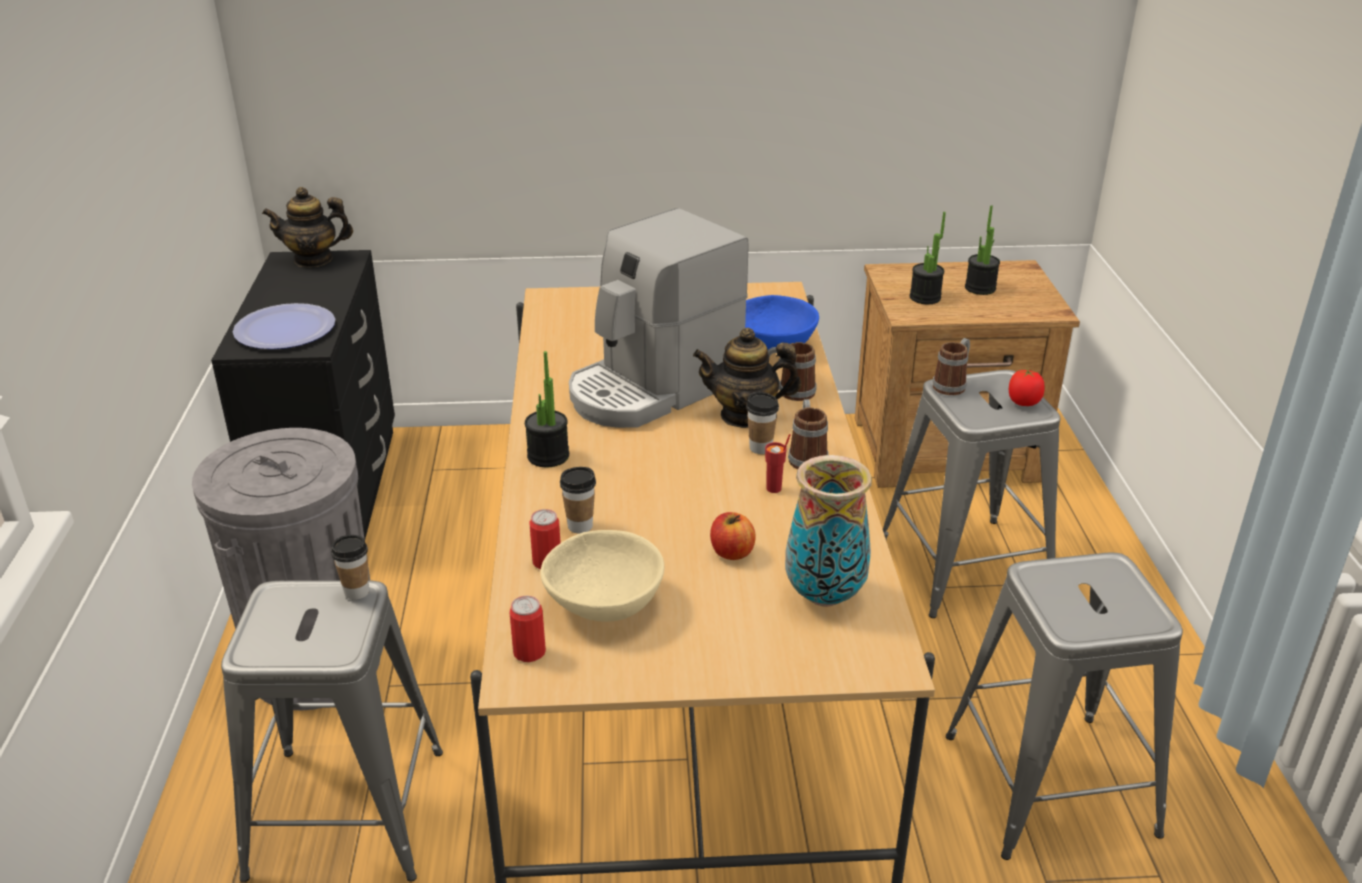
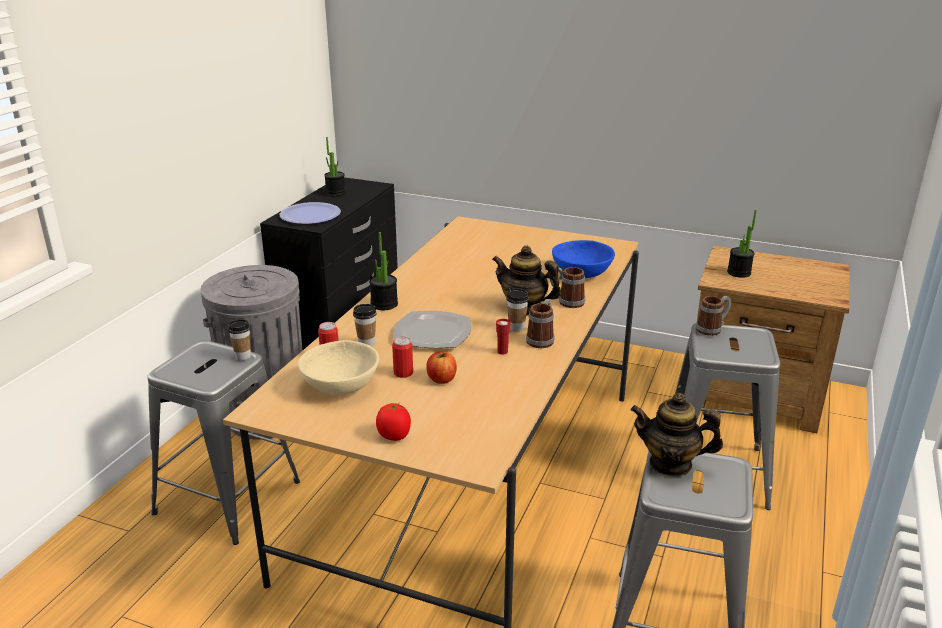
camera: 25 degrees right, 5 degrees down
teapot [262,187,353,268] -> teapot moved to [631,393,723,477]
can [509,596,546,662] -> can moved to [392,337,413,378]
coffee machine [569,208,749,428] -> none
vase [785,455,872,607] -> none
potted plant [965,205,1000,295] -> potted plant moved to [324,137,346,197]
tomato [1009,369,1045,406] -> tomato moved to [376,403,411,441]
none -> plate [393,311,471,348]

